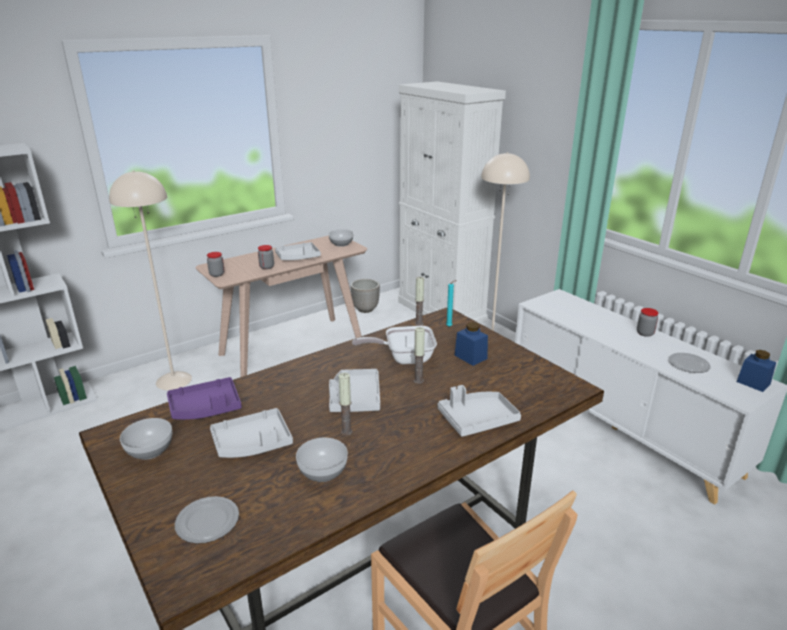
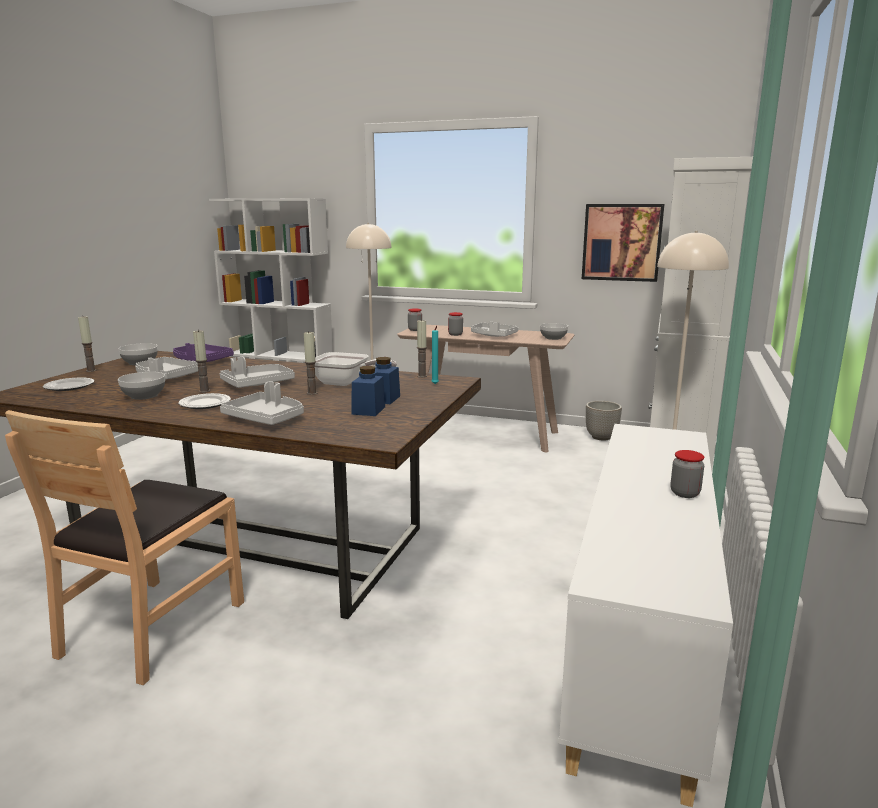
camera: 55 degrees right, 10 degrees down
frying pan [352,326,437,364] -> frying pan turned 150 degrees clockwise [315,352,397,386]
plate [668,353,711,373] -> plate moved to [178,393,231,409]
blue jar [737,350,776,392] -> blue jar moved to [352,366,385,416]
none -> candle [78,315,97,372]
none -> picture [582,204,664,282]

